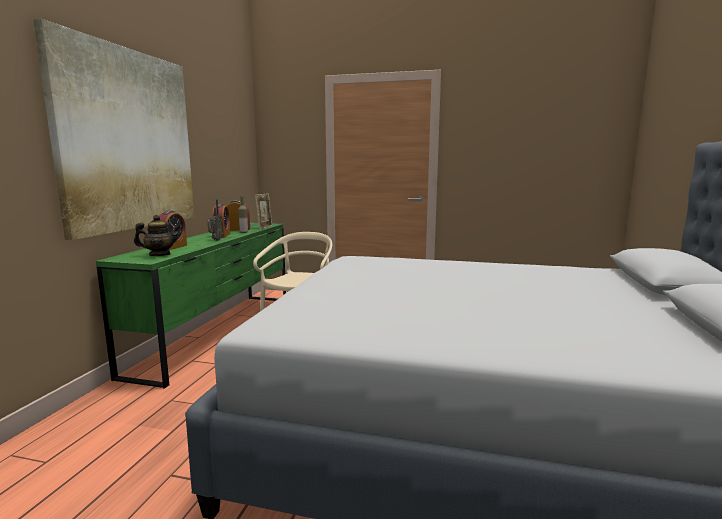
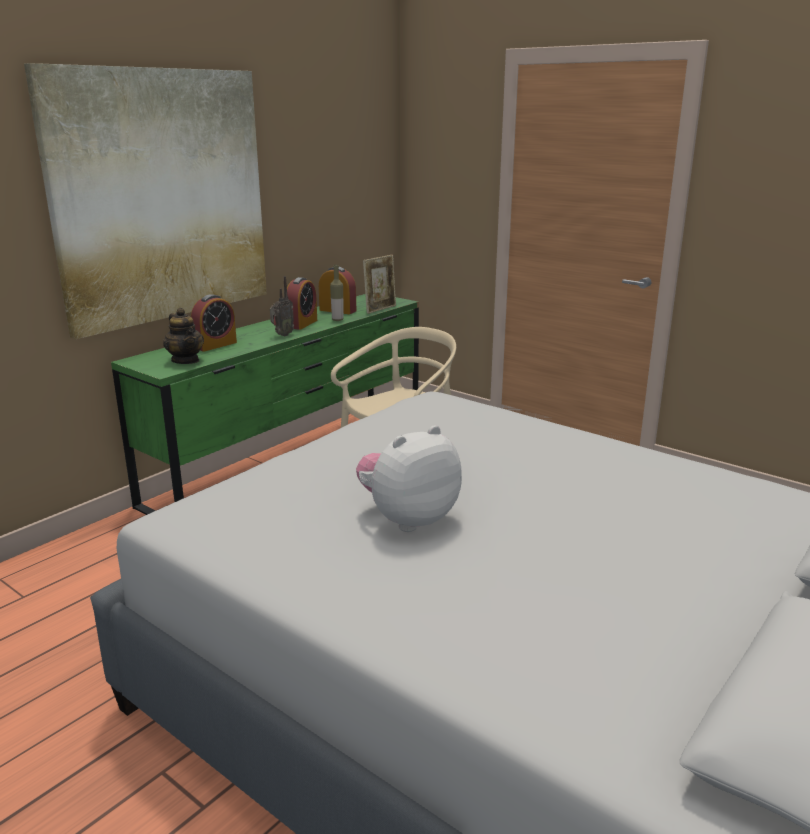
camera: 25 degrees right, 10 degrees up
teapot [134,215,181,256] -> teapot turned 45 degrees clockwise [163,308,204,364]
none -> plush toy [356,425,462,532]

